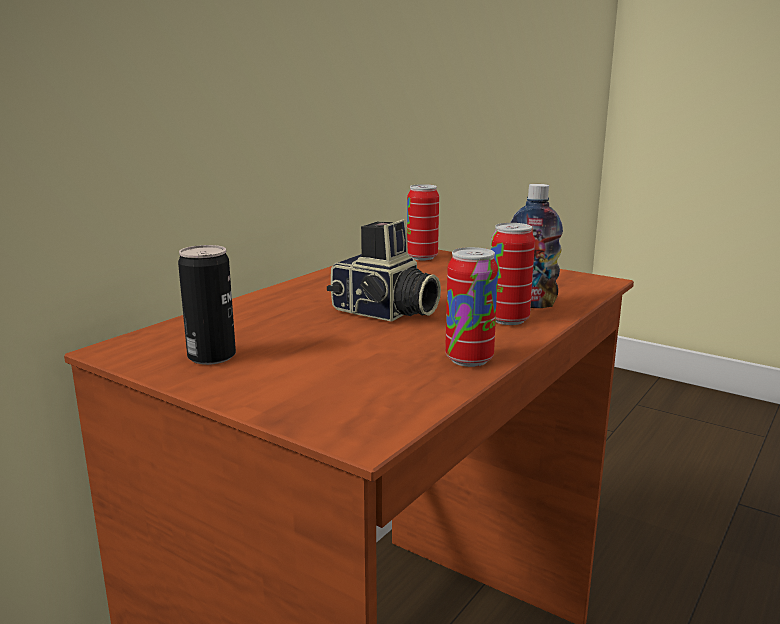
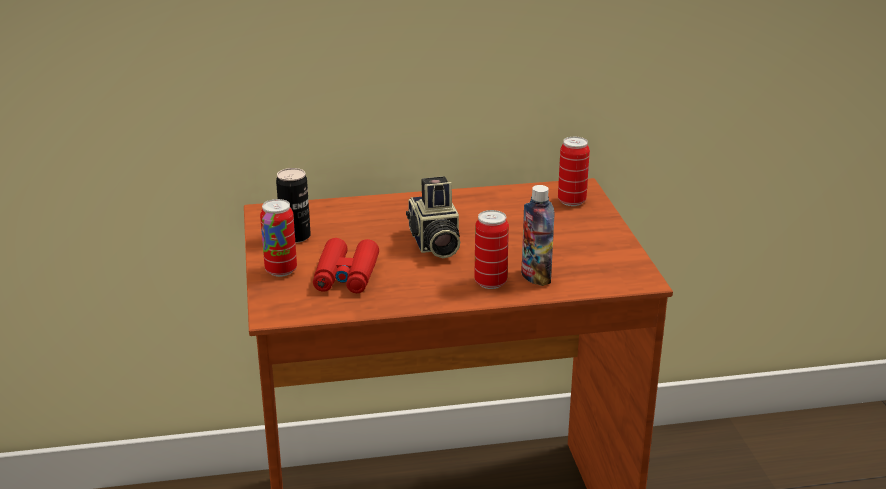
camera: 45 degrees right, 10 degrees up
can [445,247,498,367] -> can moved to [260,199,297,277]
none -> red binoculars [313,238,379,293]

